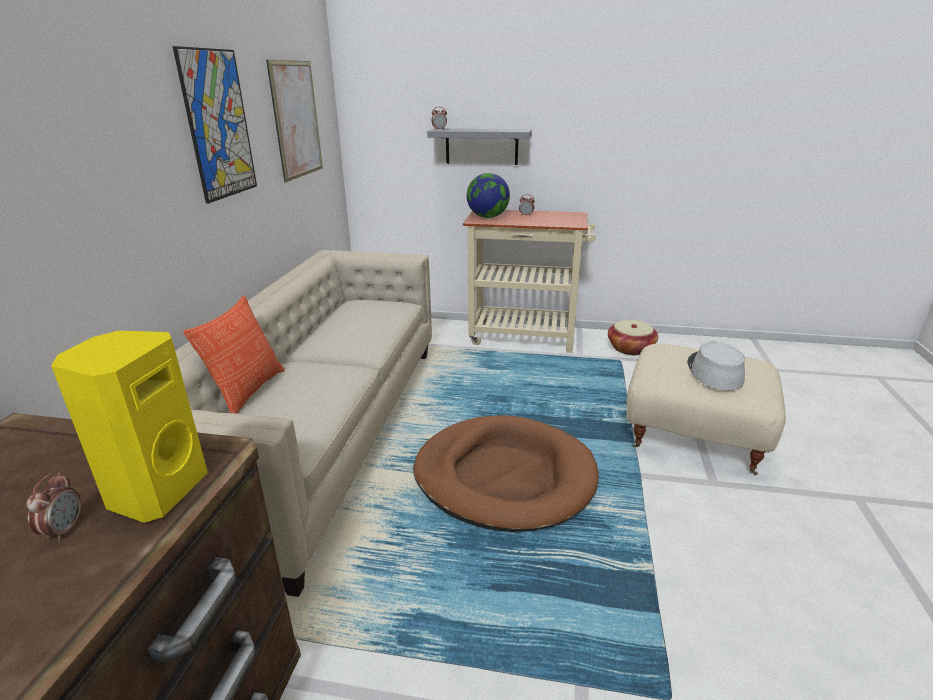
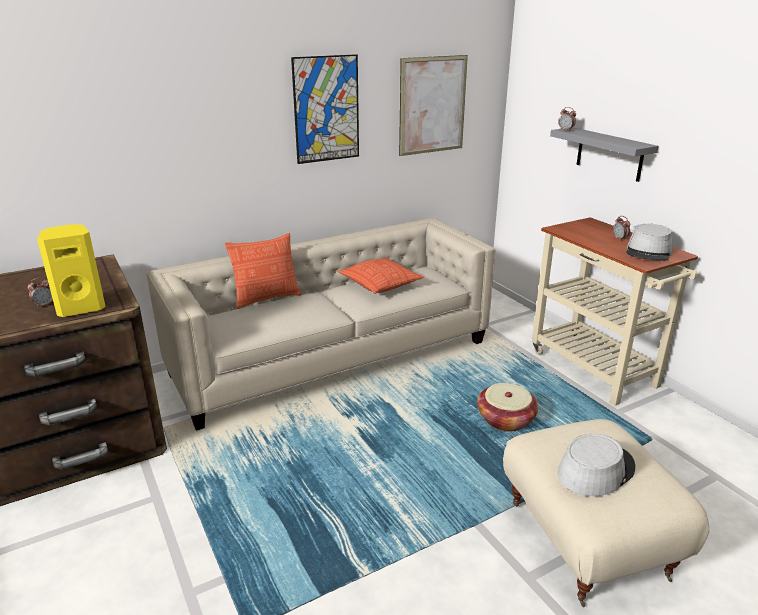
camera: 50 degrees right, 0 degrees up
brown dog bed [413,415,599,532] -> none
globe [467,173,510,218] -> none
basket [608,320,658,355] -> basket moved to [477,383,538,431]
none -> orange pillow [338,257,424,294]
none -> grey hat [626,224,672,261]

